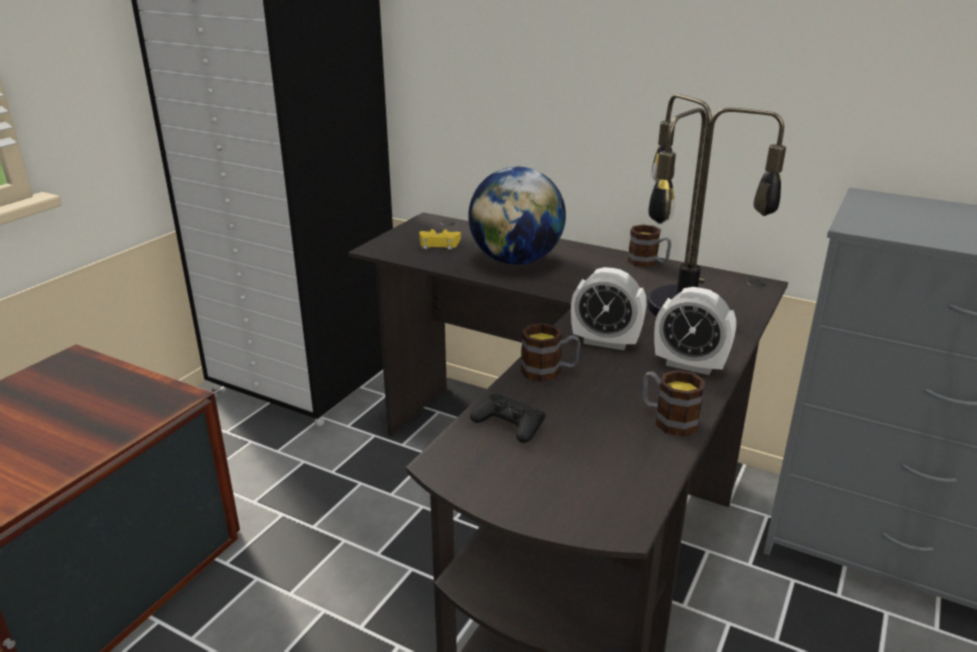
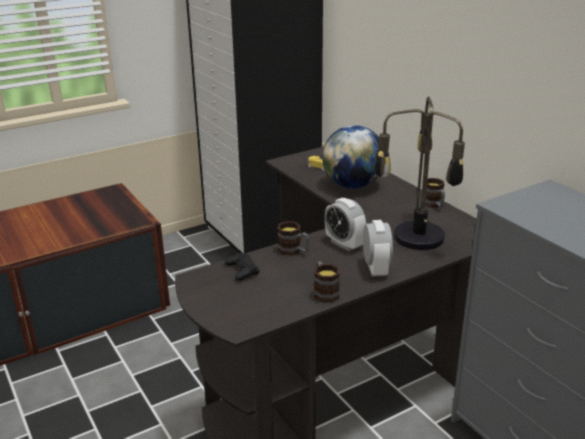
camera: 30 degrees right, 0 degrees up
alarm clock [654,287,736,375] -> alarm clock turned 150 degrees counterclockwise [363,220,393,277]

